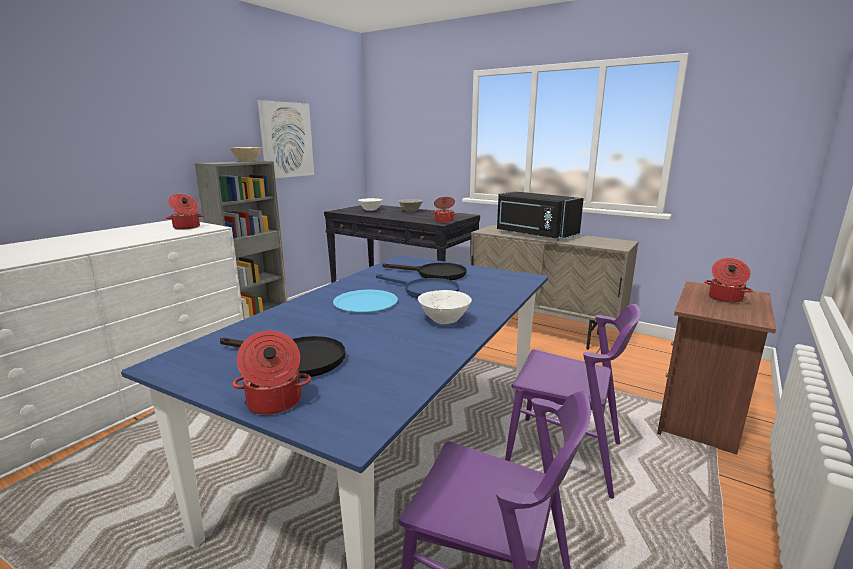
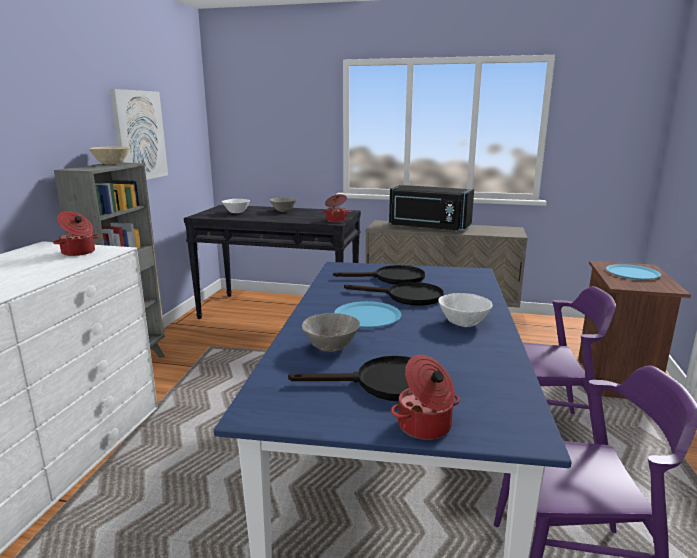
camera: 20 degrees left, 0 degrees up
blue frying pan [376,274,459,299] -> black frying pan [344,282,444,306]
cooking pot [704,258,753,303] -> blue plate [606,264,661,280]
none -> grey bowl [302,313,360,352]

